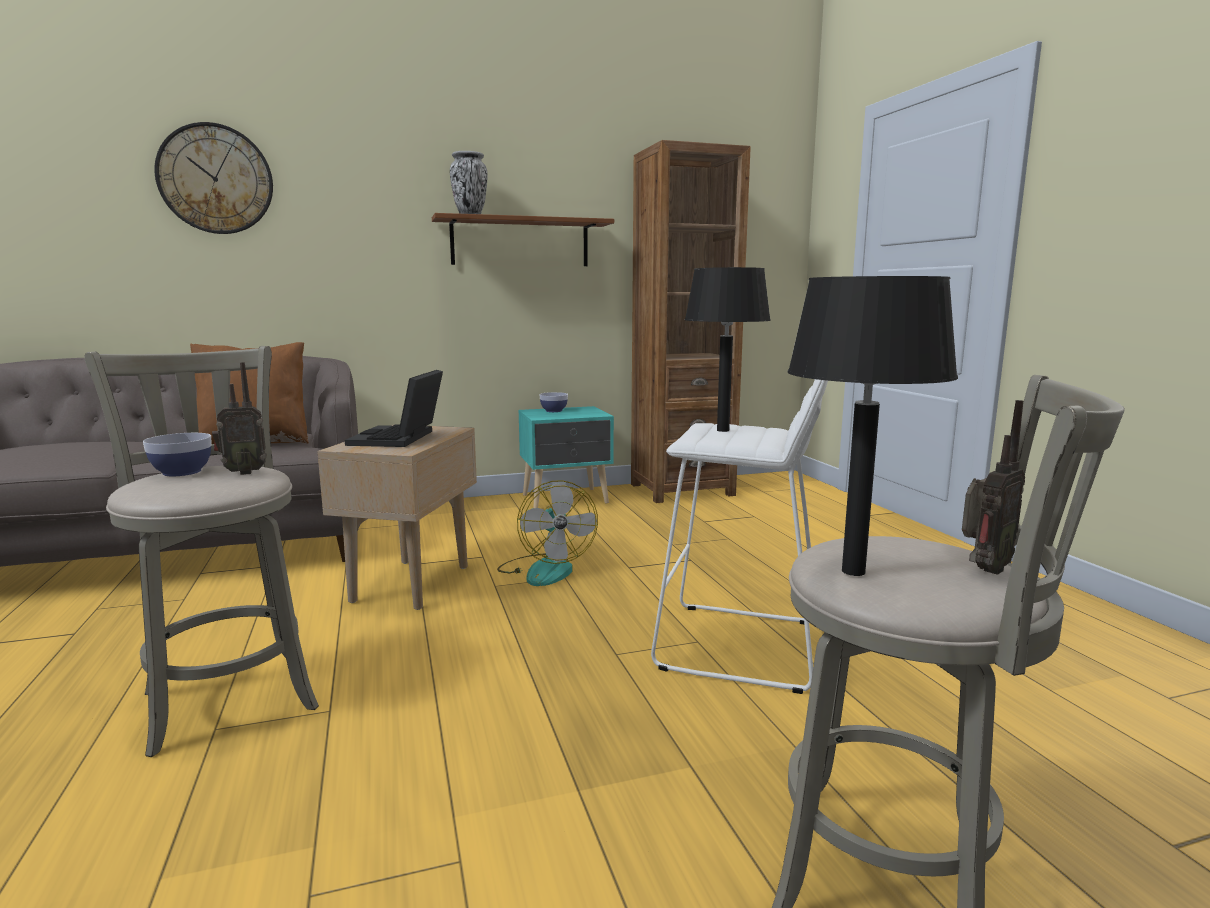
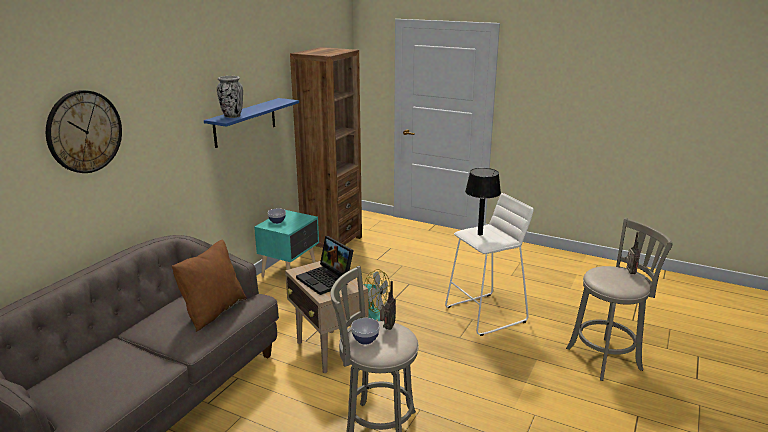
camera: 45 degrees left, 10 degrees up
brown shelf [432,213,614,266] -> blue shelf [204,98,299,148]
black table lamp [788,276,958,576] -> none

